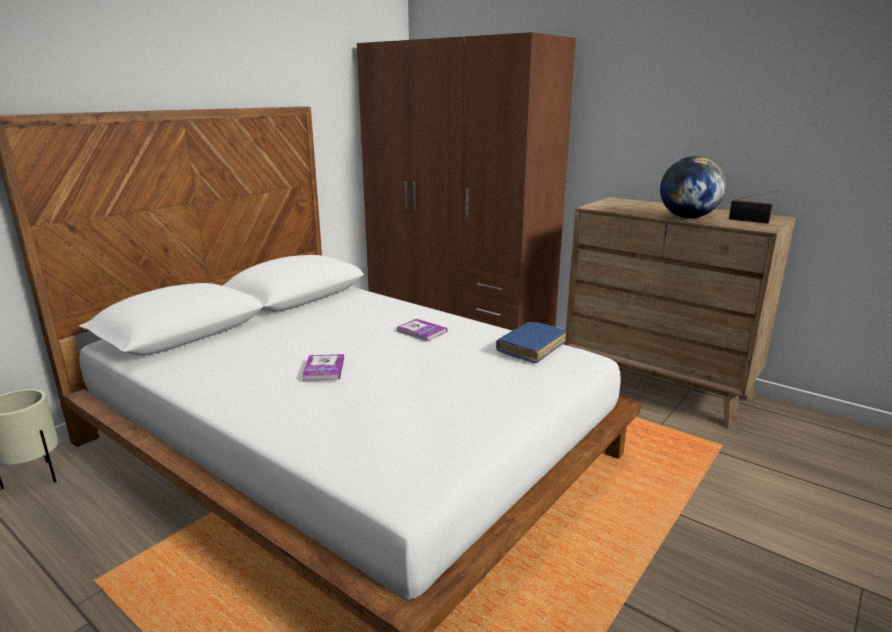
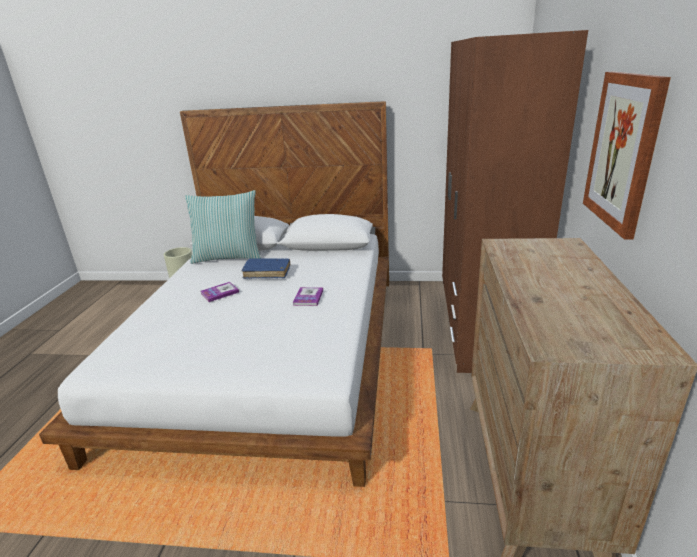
camera: 60 degrees right, 5 degrees up
blue book [496,322,567,363] -> blue book moved to [242,258,290,279]
globe [660,156,726,218] -> none
radio [729,190,780,224] -> none
none -> pillow [185,190,261,264]
none -> picture [583,71,671,240]

